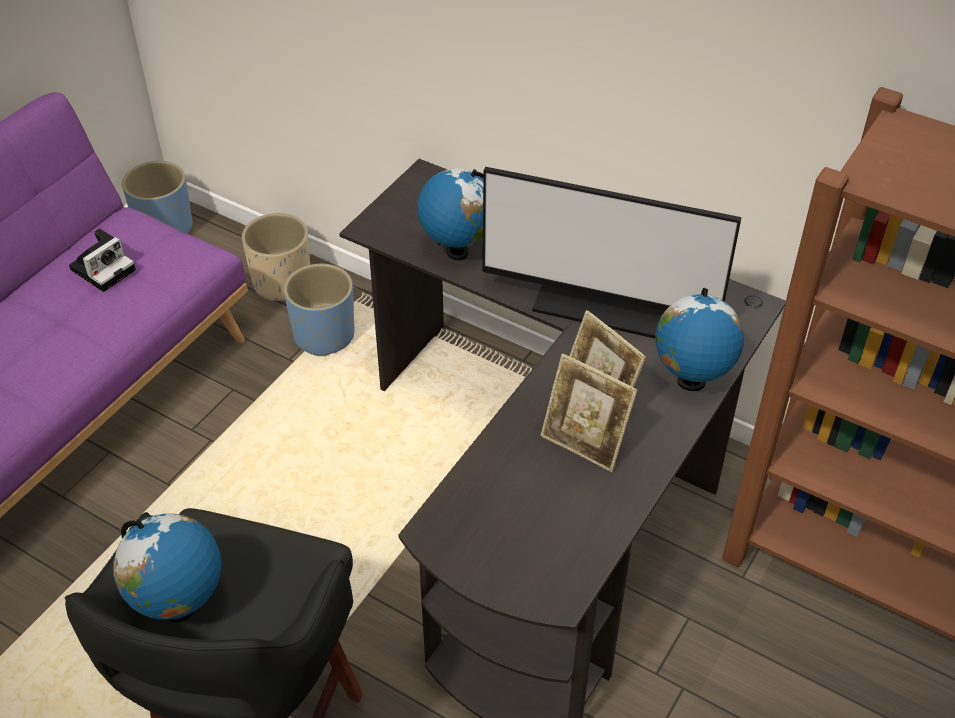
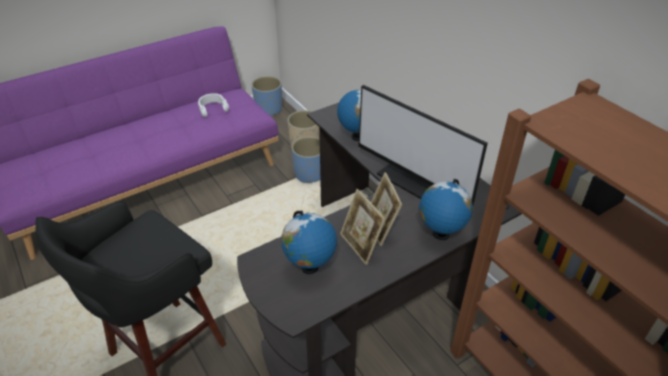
camera: 25 degrees right, 5 degrees down
camera [69,229,136,292] -> white headphones [198,93,229,117]
globe [113,513,221,622] -> globe moved to [281,210,337,274]

